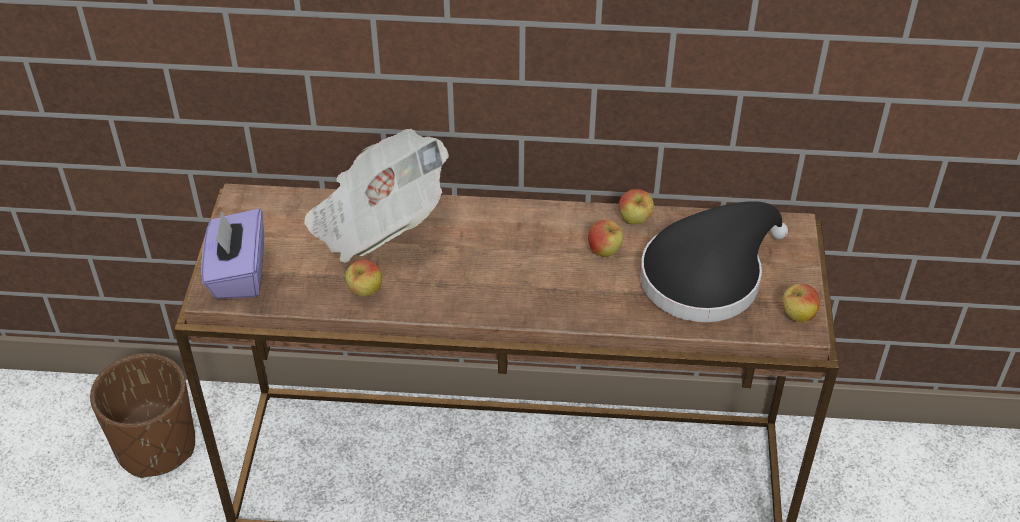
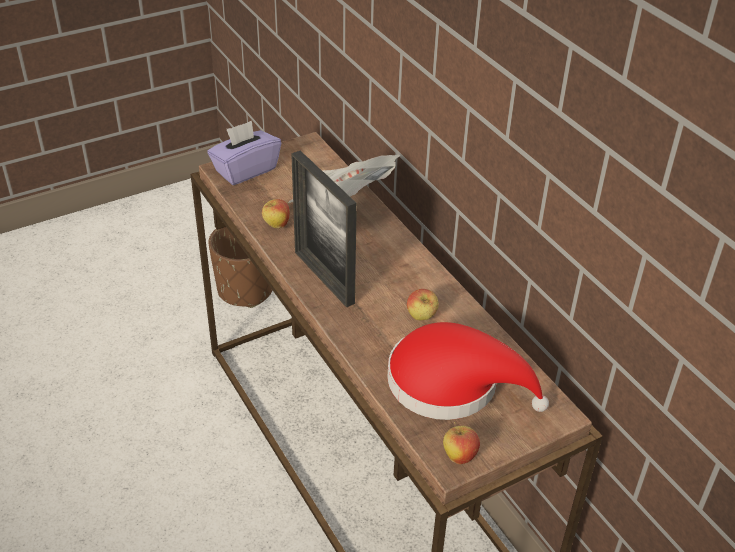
camera: 55 degrees right, 5 degrees down
apple [619,189,654,224] -> none
black hat [640,201,788,322] -> red hat [387,322,549,420]
none -> picture frame [291,151,357,308]

